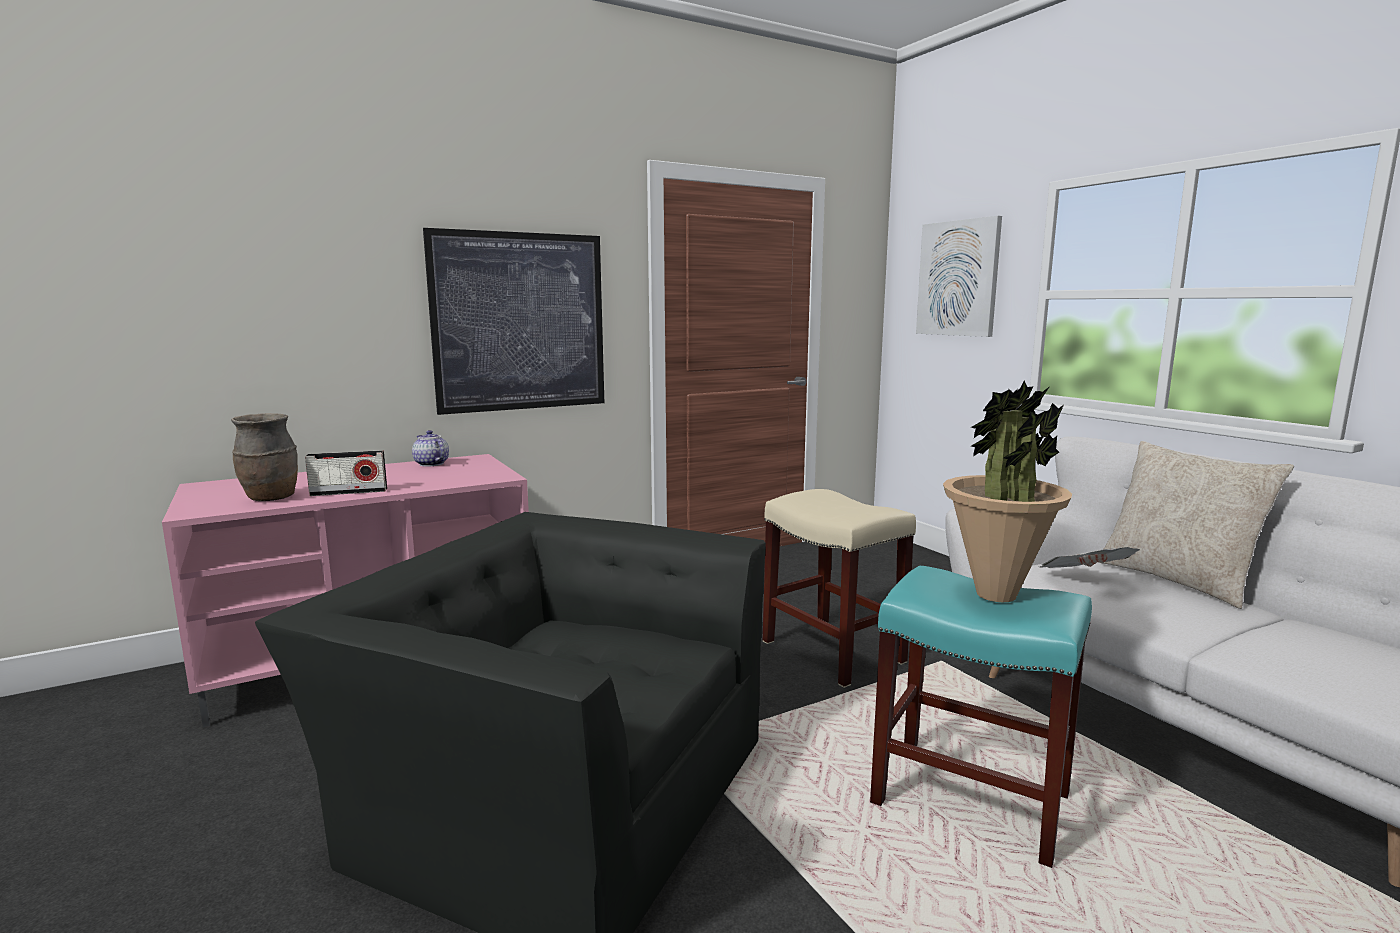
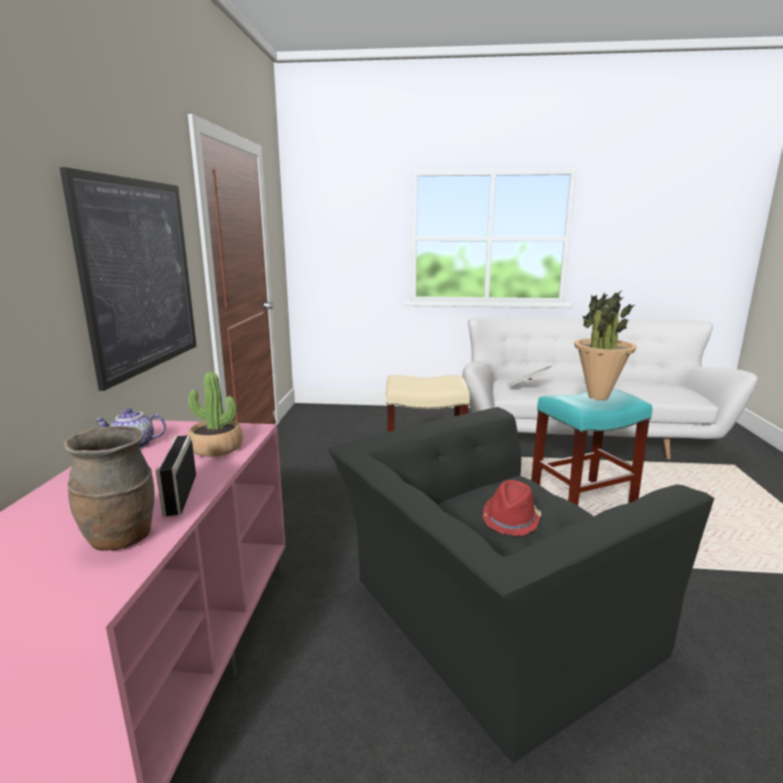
camera: 55 degrees left, 5 degrees up
radio [305,450,387,496] -> radio turned 150 degrees clockwise [156,435,196,516]
picture [916,216,1002,337] -> none
beige pillow [1099,441,1294,609] -> none
none -> potted plant [188,372,243,457]
none -> red hat [482,480,542,536]

